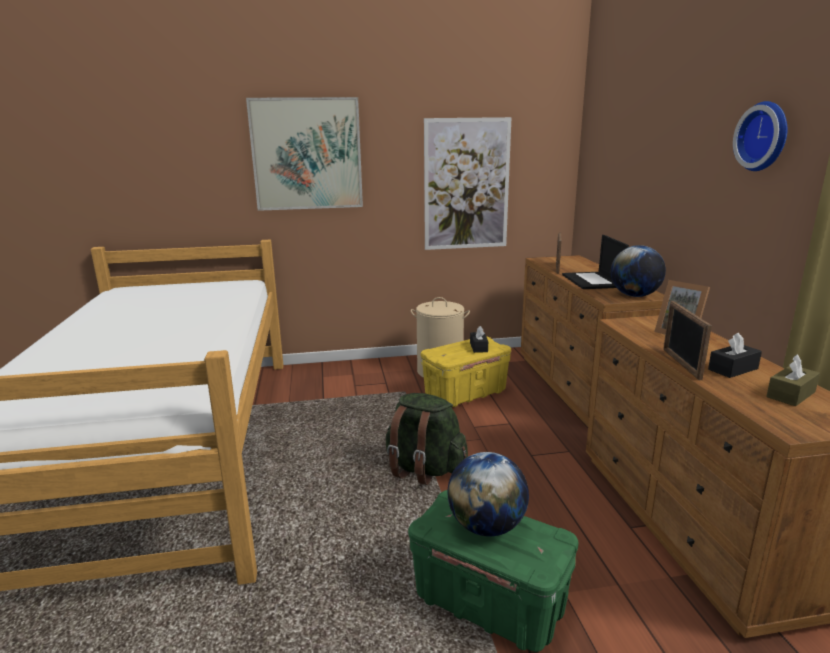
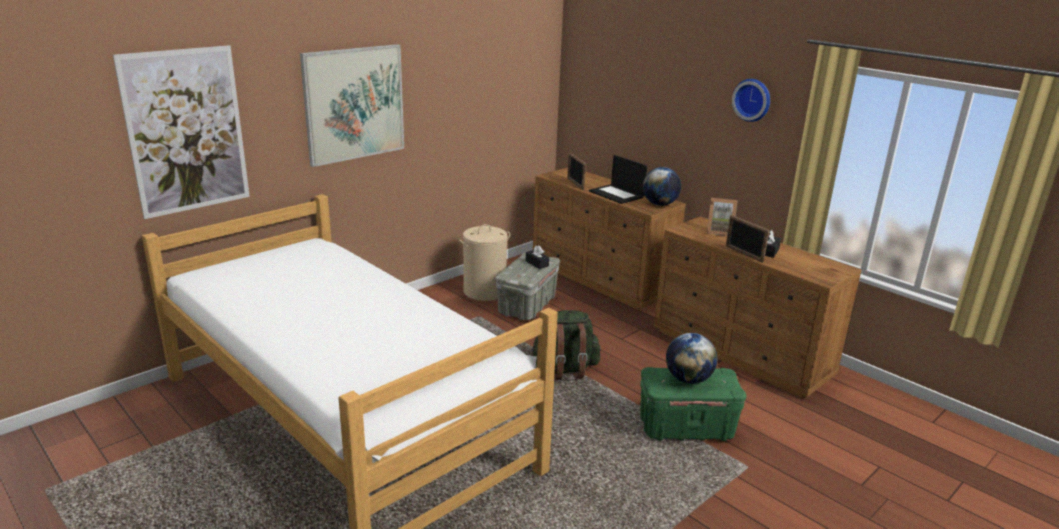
camera: 35 degrees left, 5 degrees up
yellow storage box [421,336,511,407] -> grey storage box [496,252,560,320]
picture [424,117,512,250] -> picture moved to [113,45,250,219]
brown tissue box [766,354,820,406] -> none

